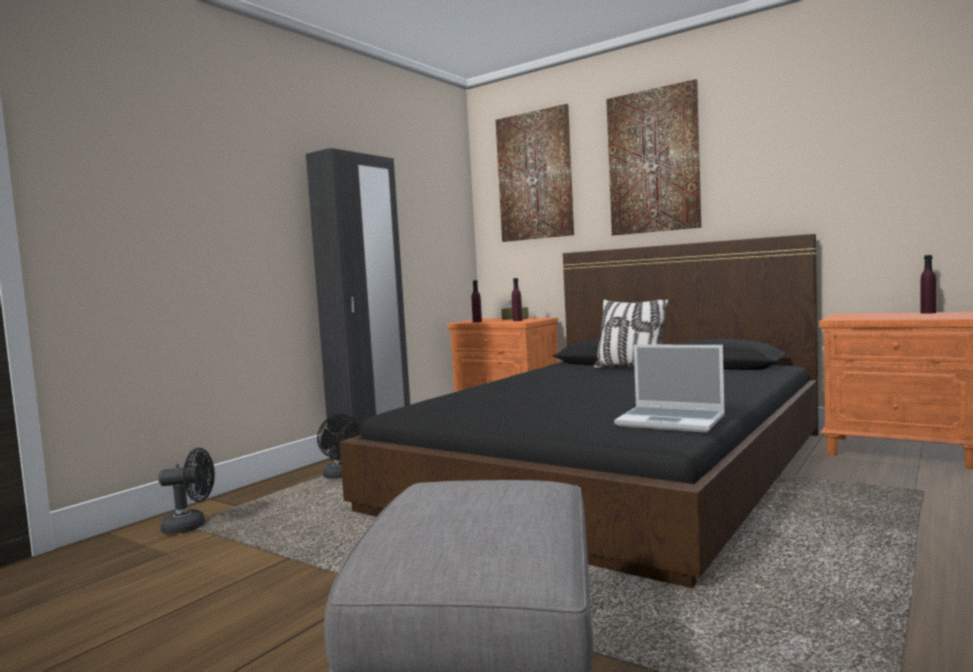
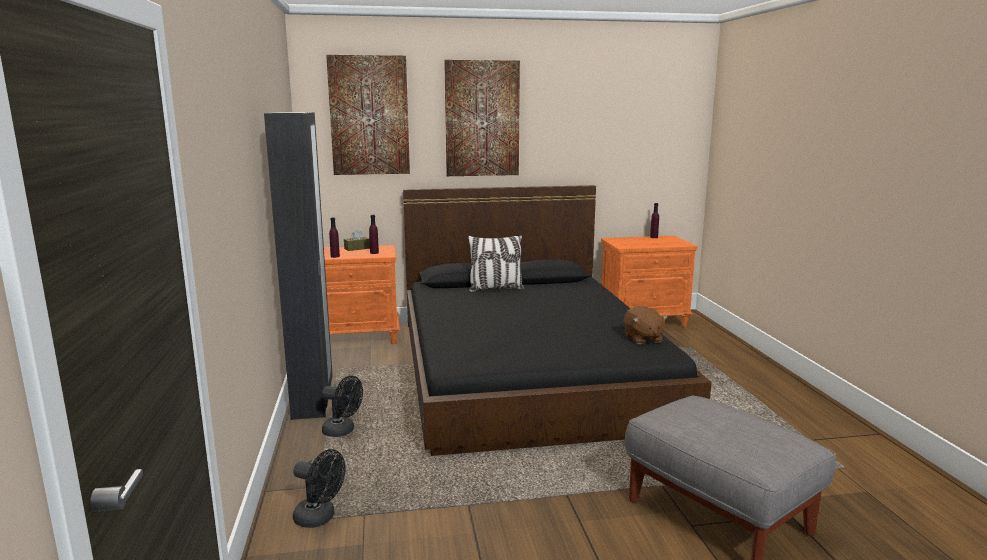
camera: 45 degrees left, 10 degrees up
black fan [158,448,215,534] -> black fan turned 75 degrees clockwise [293,449,345,528]
laptop [614,344,725,433] -> brown plush toy [624,306,668,344]

